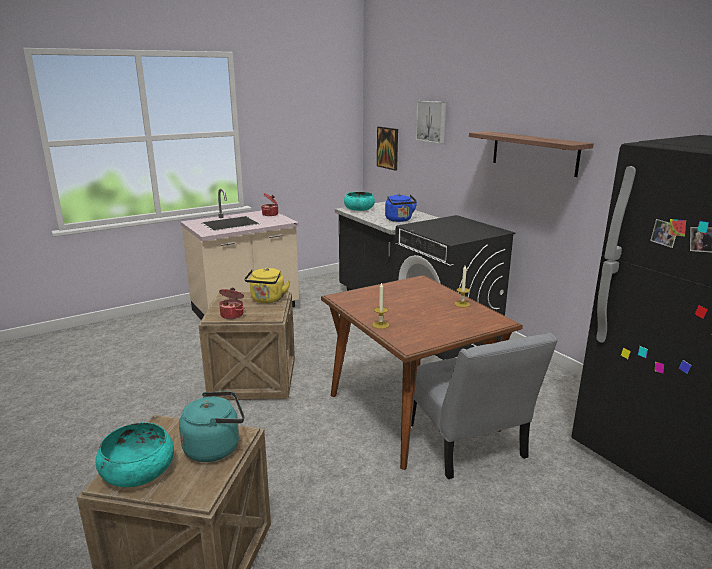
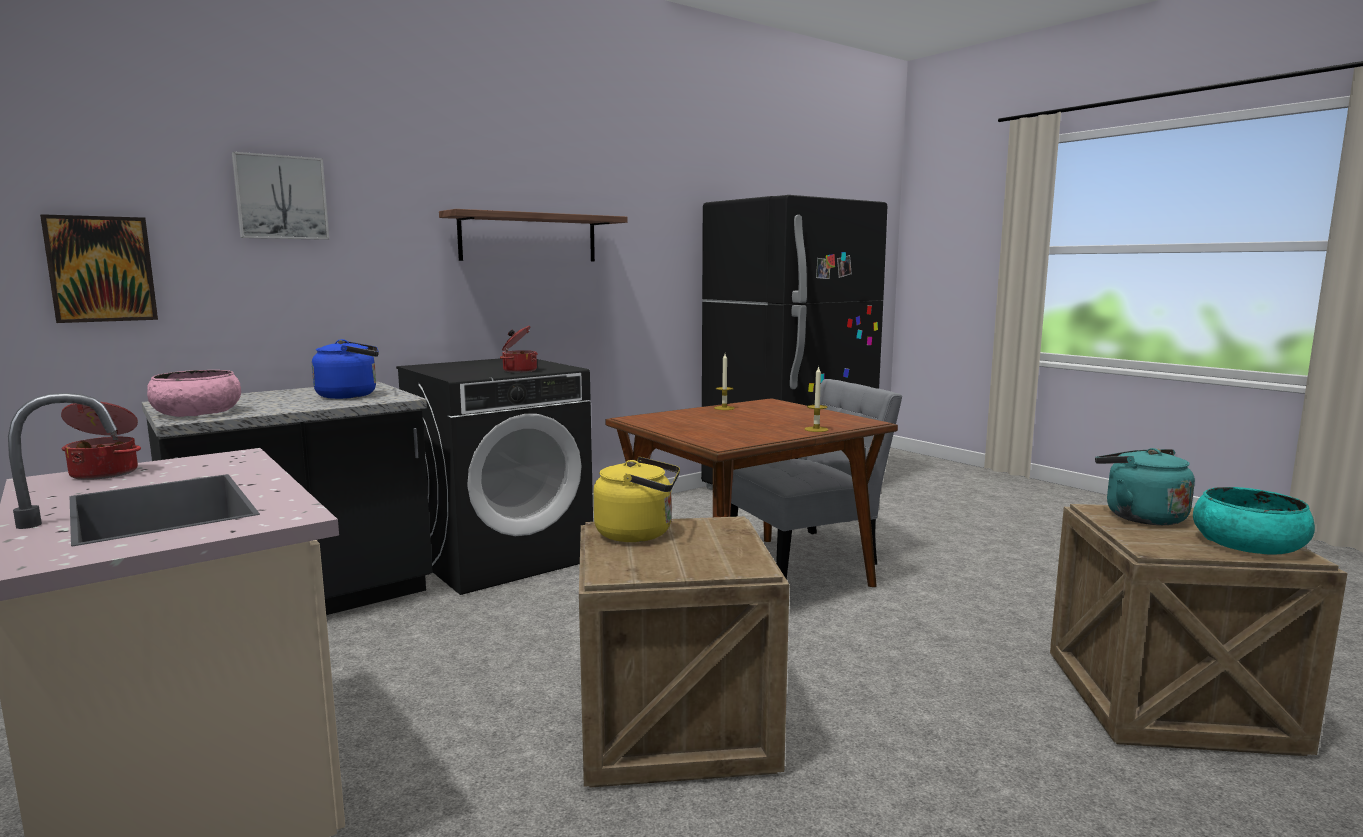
camera: 95 degrees left, 10 degrees down
cooking pot [219,288,244,319] -> cooking pot moved to [500,326,538,373]
turquoise bowl [344,192,375,211] -> pink bowl [147,370,241,417]

